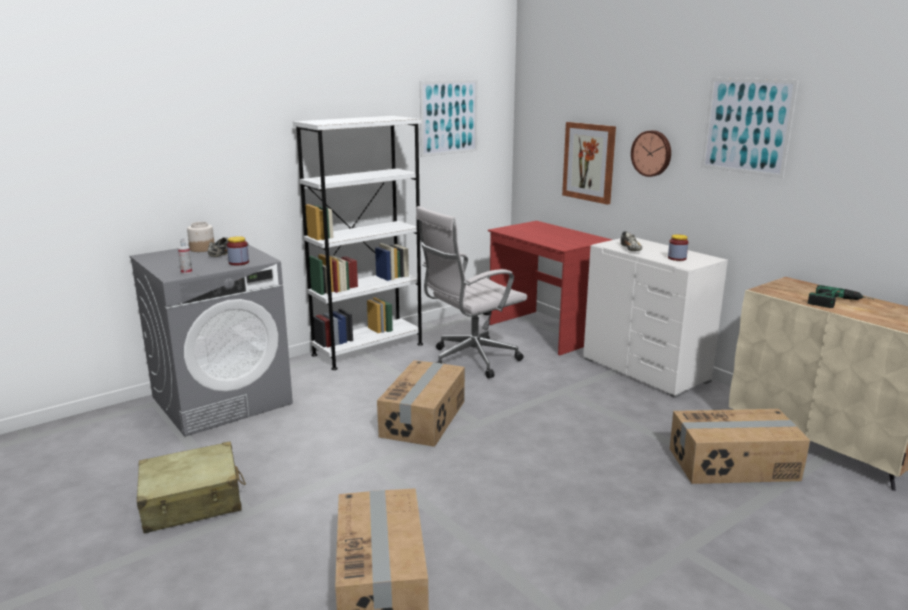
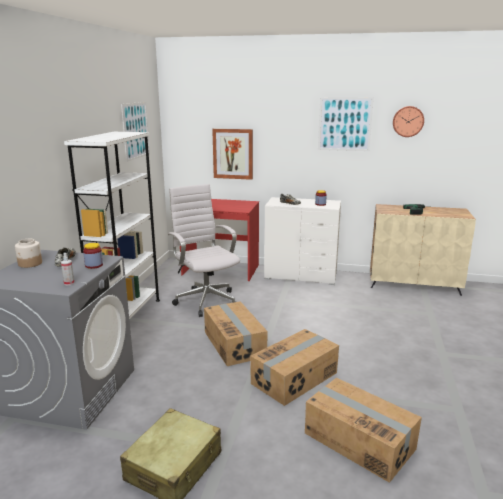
camera: 40 degrees left, 0 degrees up
white office chair [416,206,527,379] -> white office chair turned 135 degrees clockwise [168,184,240,317]
wall clock [631,130,671,177] -> wall clock moved to [393,106,424,137]
cardboard box [670,409,810,484] -> cardboard box moved to [250,329,339,406]

